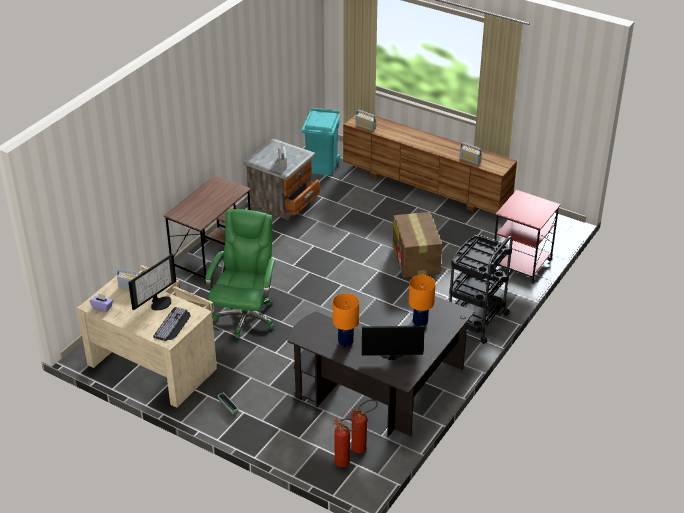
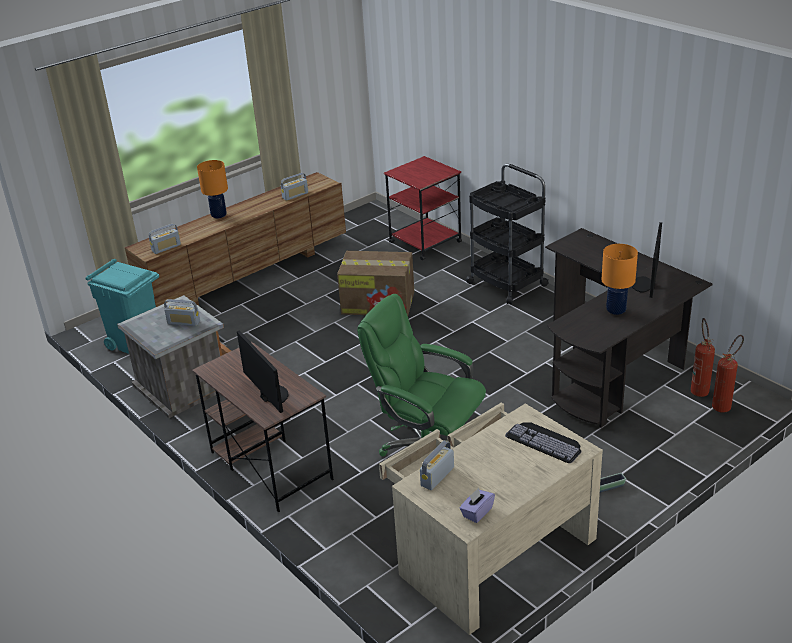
camera: 70 degrees left, 5 degrees down
monitor [128,254,176,310] -> monitor moved to [237,330,288,413]
orange table lamp [409,275,436,326] -> orange table lamp moved to [197,160,228,218]

